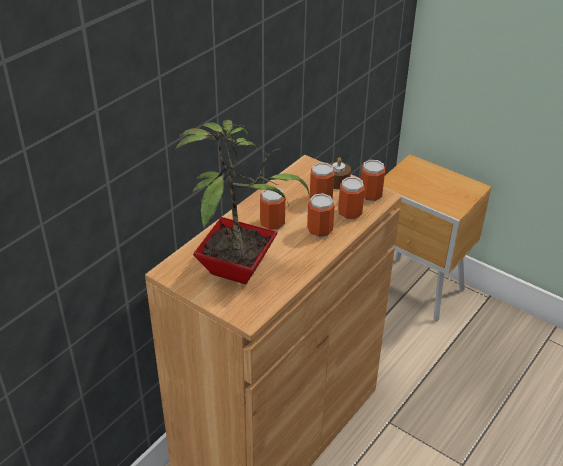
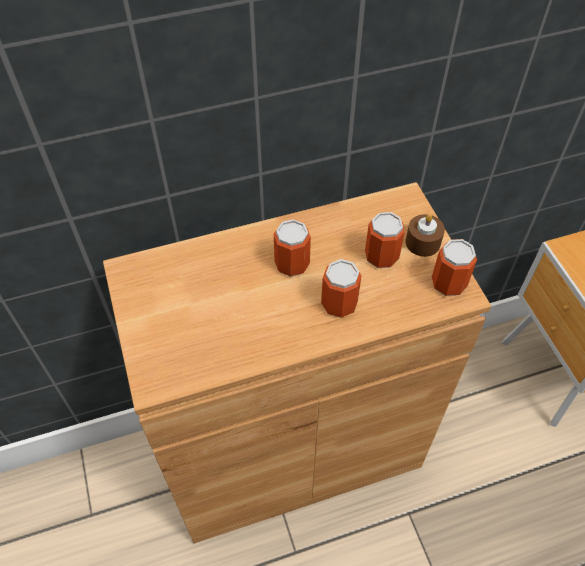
camera: 35 degrees right, 15 degrees up
potted plant [175,120,309,284] -> none
can [338,177,365,220] -> none

